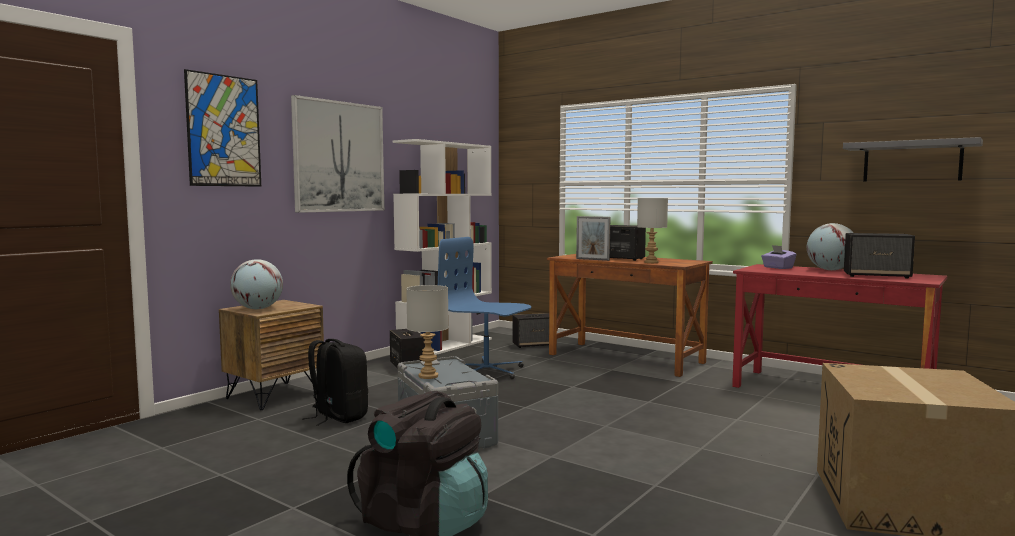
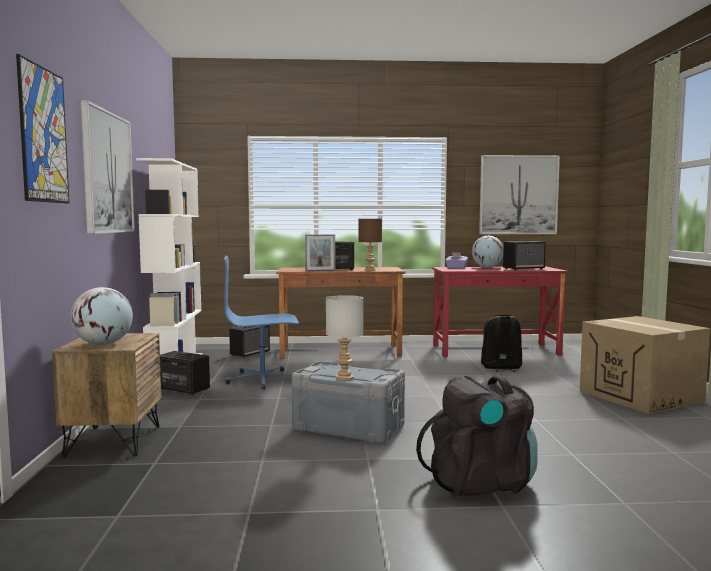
camera: 40 degrees left, 0 degrees up
black backpack [302,339,368,426] -> black backpack moved to [481,314,522,372]
grey table lamp [637,198,668,263] -> brown table lamp [358,219,382,271]
grey shelf [843,137,983,182] -> picture [479,155,560,234]

